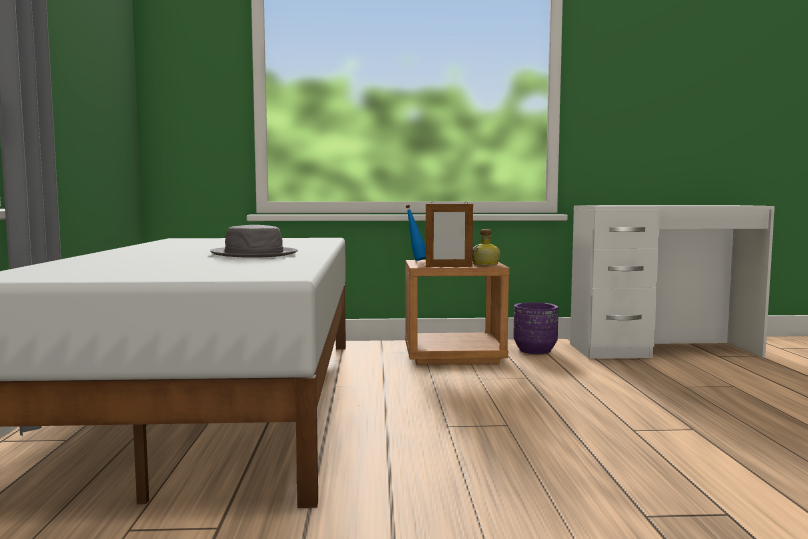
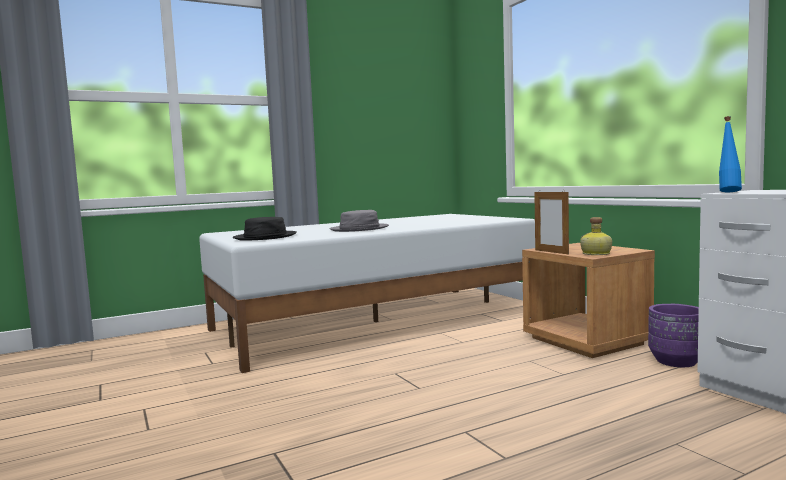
camera: 65 degrees right, 0 degrees up
blue bottle [406,205,426,261] -> blue bottle moved to [719,116,742,192]
none -> black hat [233,217,297,241]

